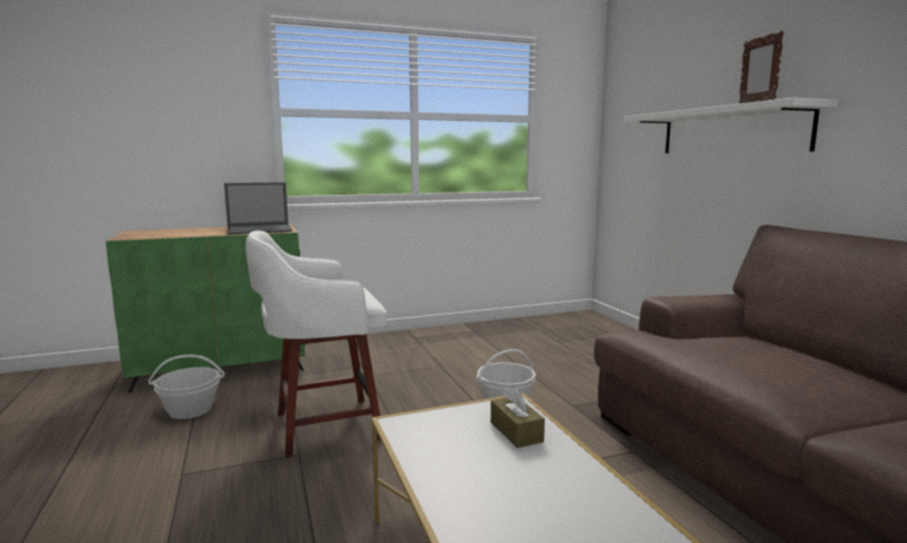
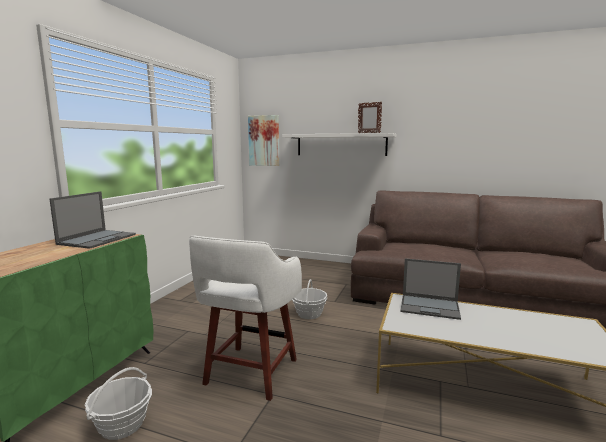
camera: 50 degrees left, 0 degrees up
brown tissue box [491,386,545,448] -> laptop [400,258,461,320]
none -> picture [248,115,279,166]

